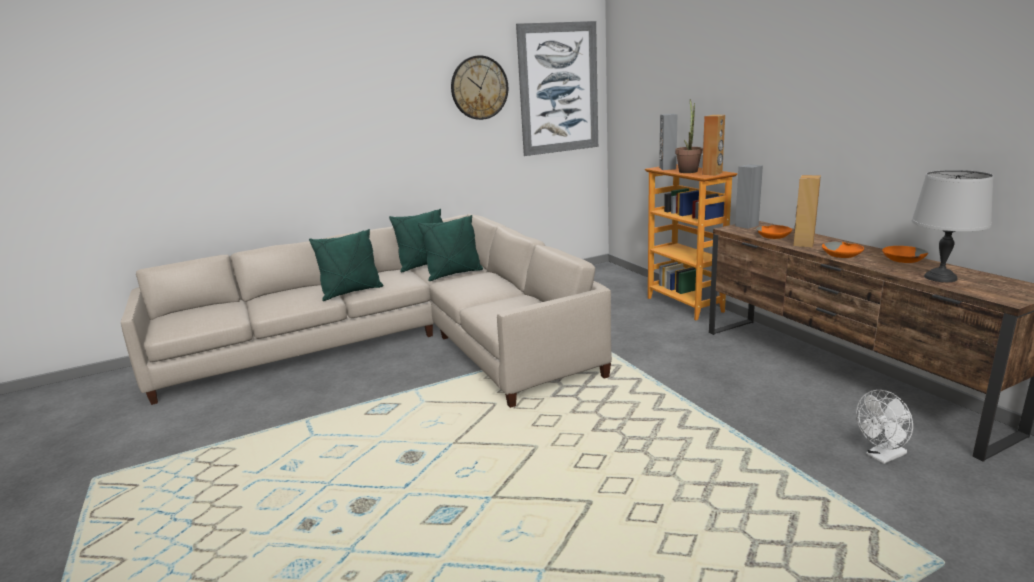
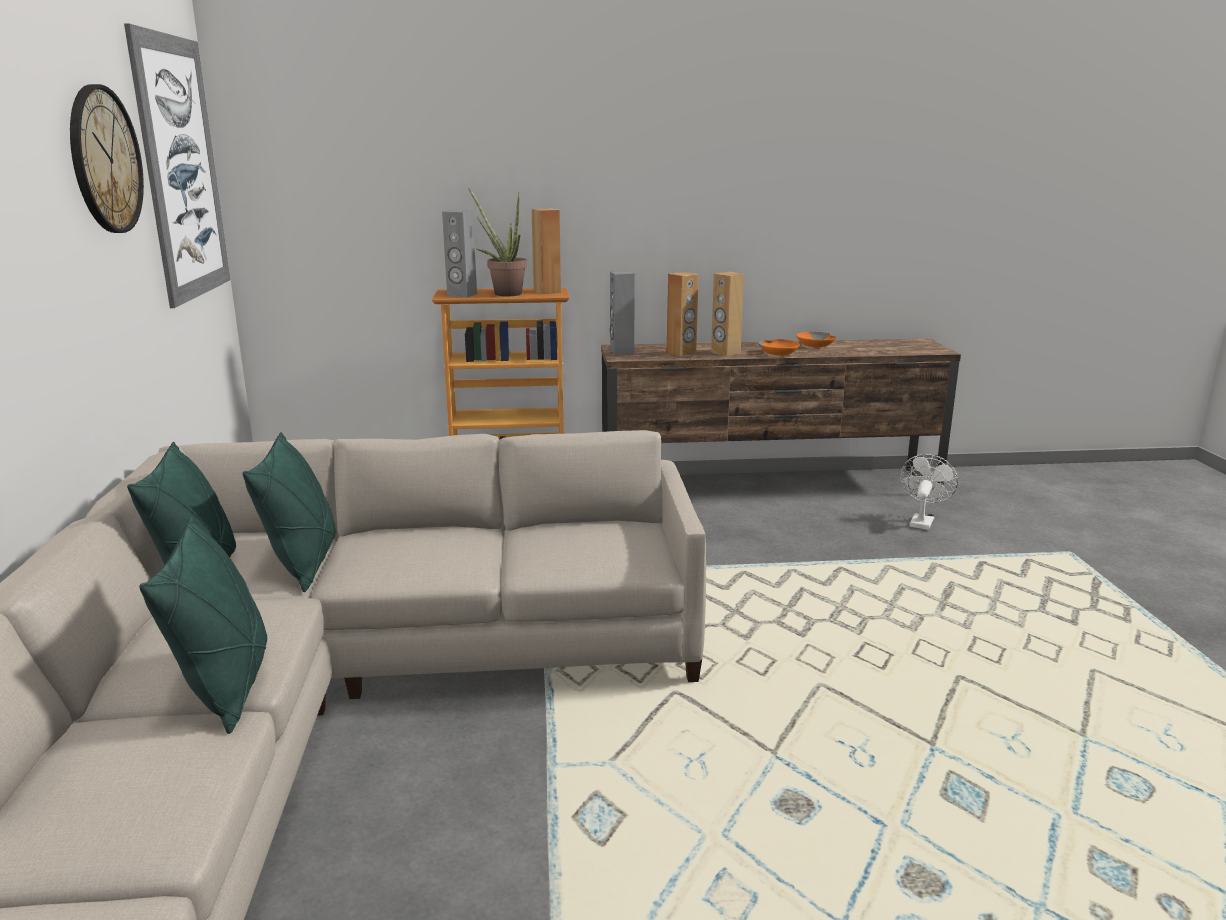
camera: 70 degrees left, 0 degrees up
orange bowl [756,225,792,239] -> brown speaker [667,272,699,357]
white fan [856,390,913,464] -> white fan turned 150 degrees counterclockwise [900,454,958,530]
grey table lamp [912,170,994,282] -> none

